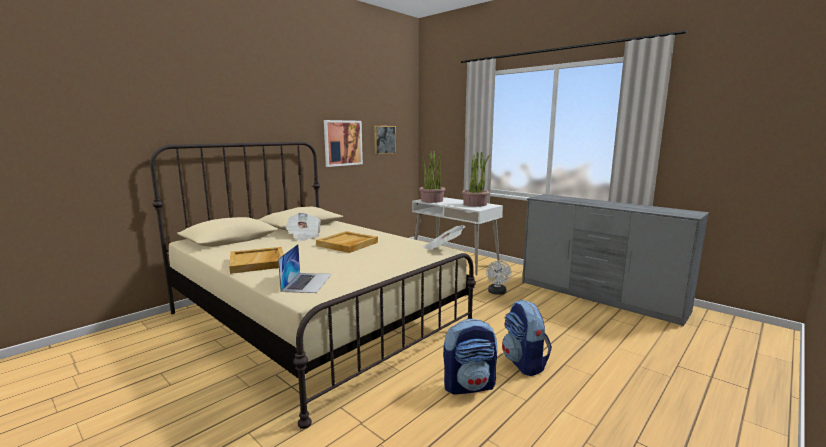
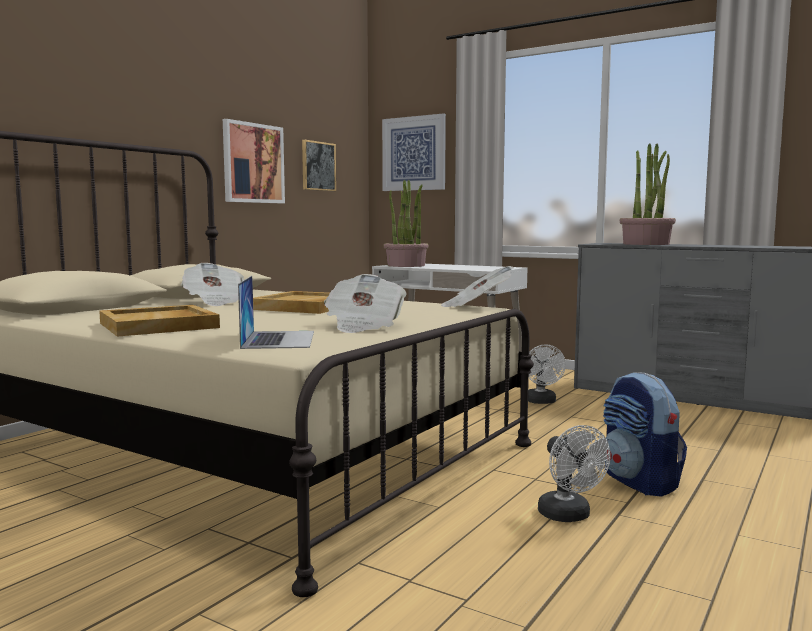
camera: 10 degrees left, 5 degrees down
backpack [443,319,497,394] -> white fan [538,425,611,522]
potted plant [462,152,490,207] -> potted plant moved to [620,143,676,245]
none -> newspaper [324,274,406,333]
none -> picture [382,113,446,191]

